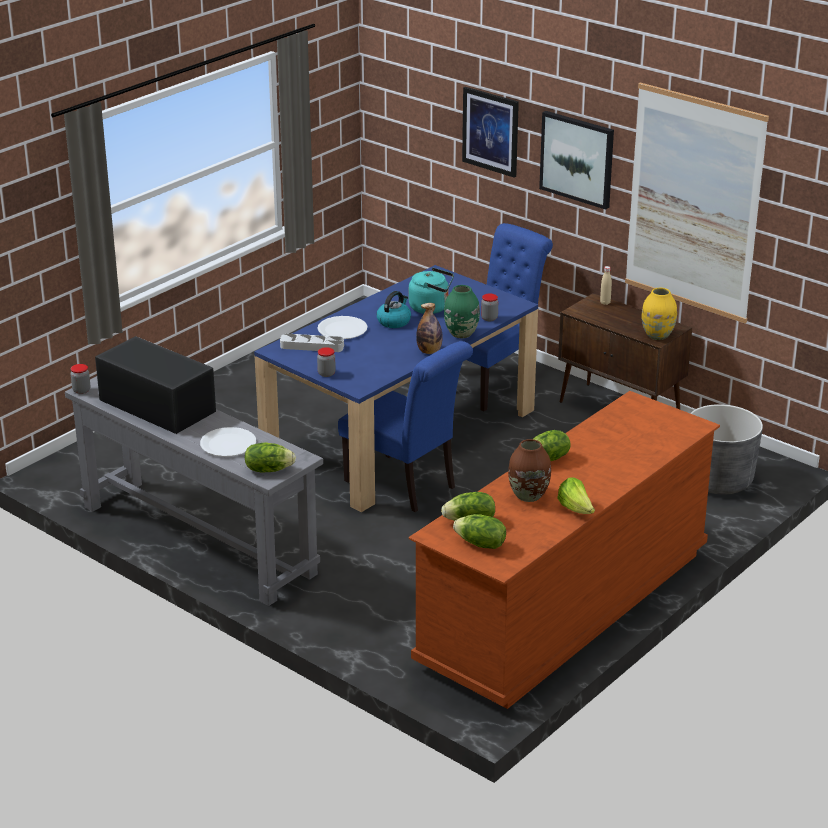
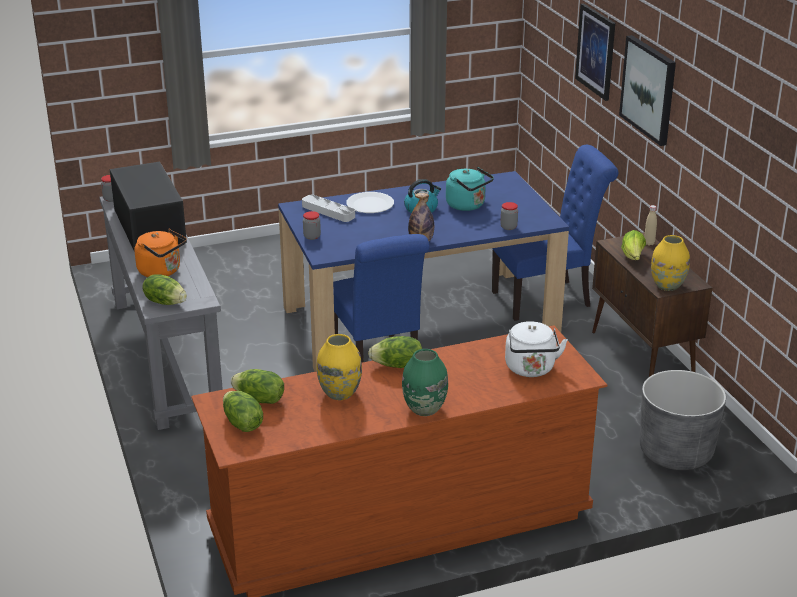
camera: 30 degrees right, 0 degrees up
white plate [200,427,256,457] -> orange kettle [134,229,187,277]
green vase [444,285,480,338] -> green vase moved to [402,349,448,416]
brown vase [508,439,551,502] -> yellow vase [317,334,362,400]
lettuce [557,477,595,514] -> lettuce moved to [621,230,646,260]
picture [625,83,769,323] -> none
none -> white kettle [505,321,568,377]

